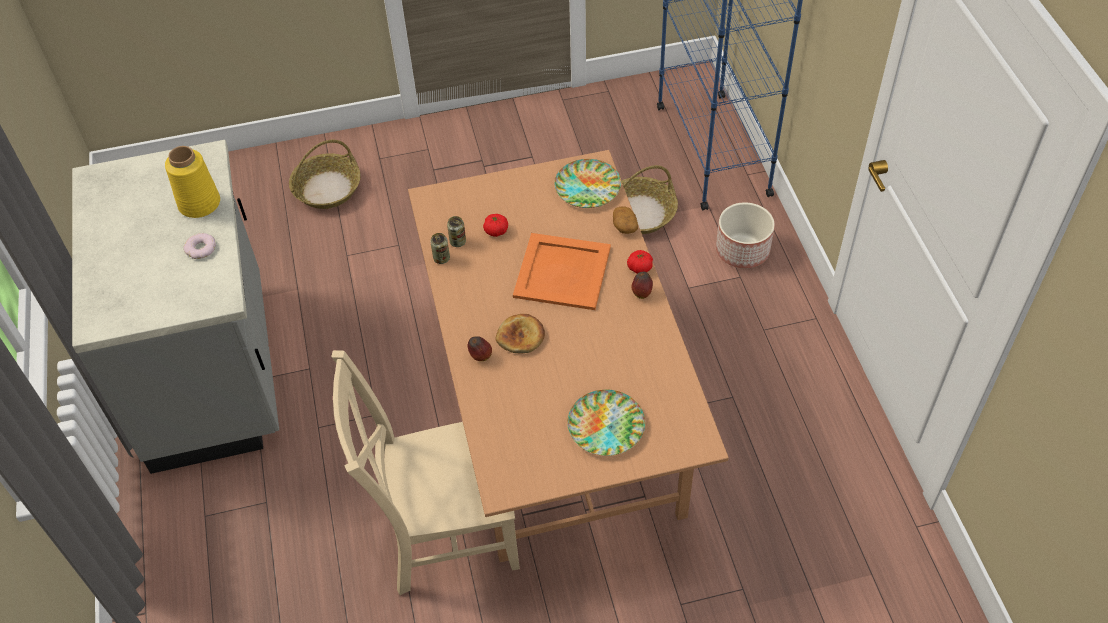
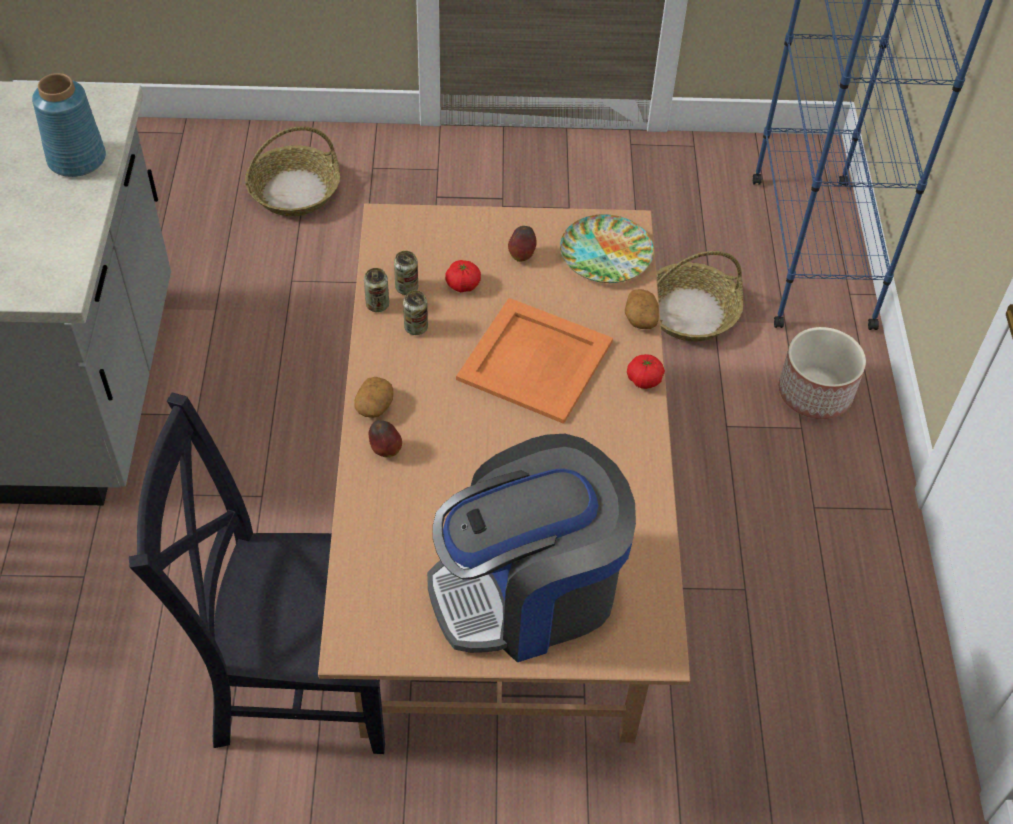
camera: 10 degrees right, 0 degrees up
yellow vase [165,146,220,218] -> blue vase [32,73,106,177]
donut [184,233,216,259] -> none
beige chair [331,350,520,595] -> black chair [129,392,385,754]
bread [495,314,545,353] -> none
plate [567,389,645,456] -> coffee machine [427,434,636,662]
apple [631,272,653,299] -> apple moved to [508,226,537,262]
none -> potato [354,377,393,418]
none -> can [403,290,428,335]

